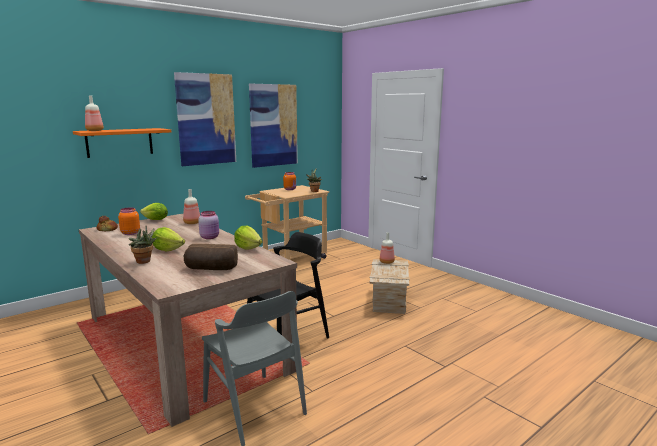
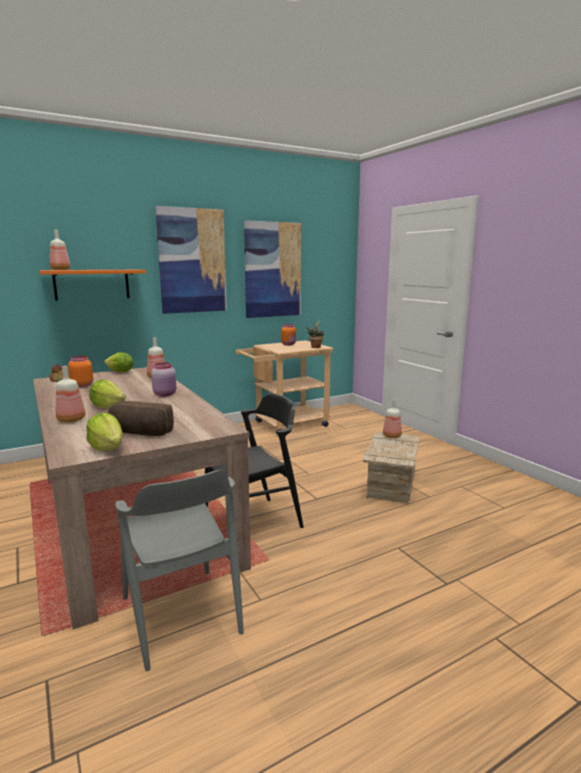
camera: 10 degrees right, 0 degrees up
potted plant [129,226,157,264] -> bottle [56,366,85,423]
lettuce [234,226,263,250] -> lettuce moved to [86,413,123,452]

